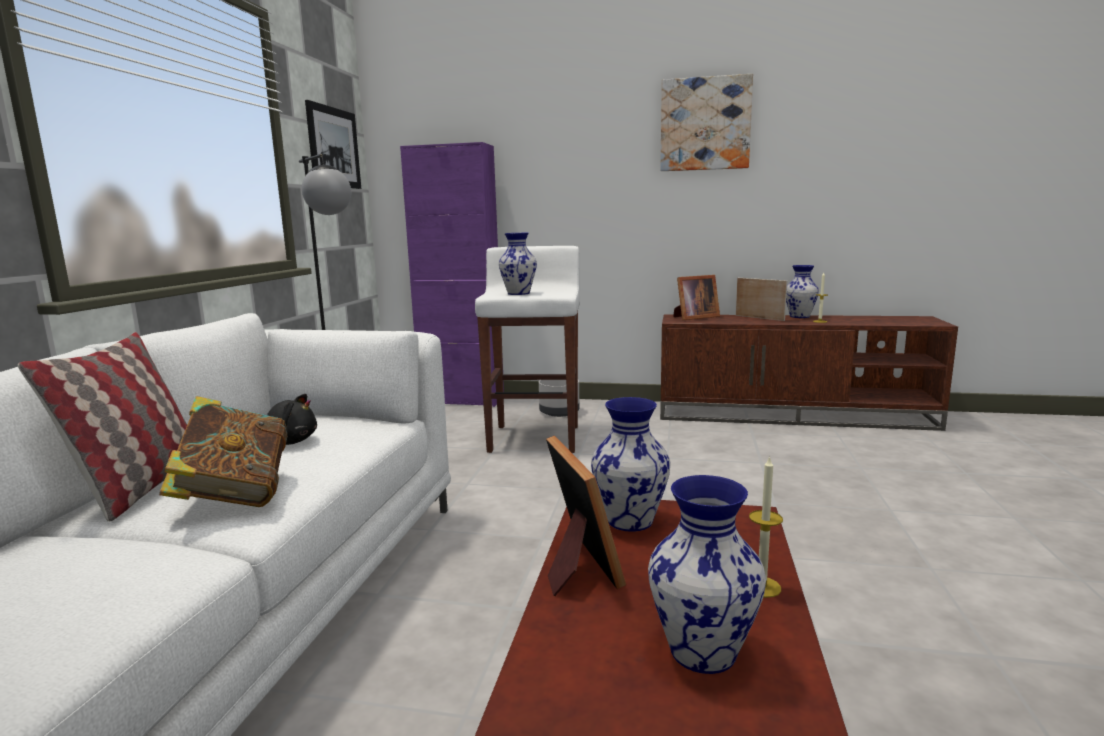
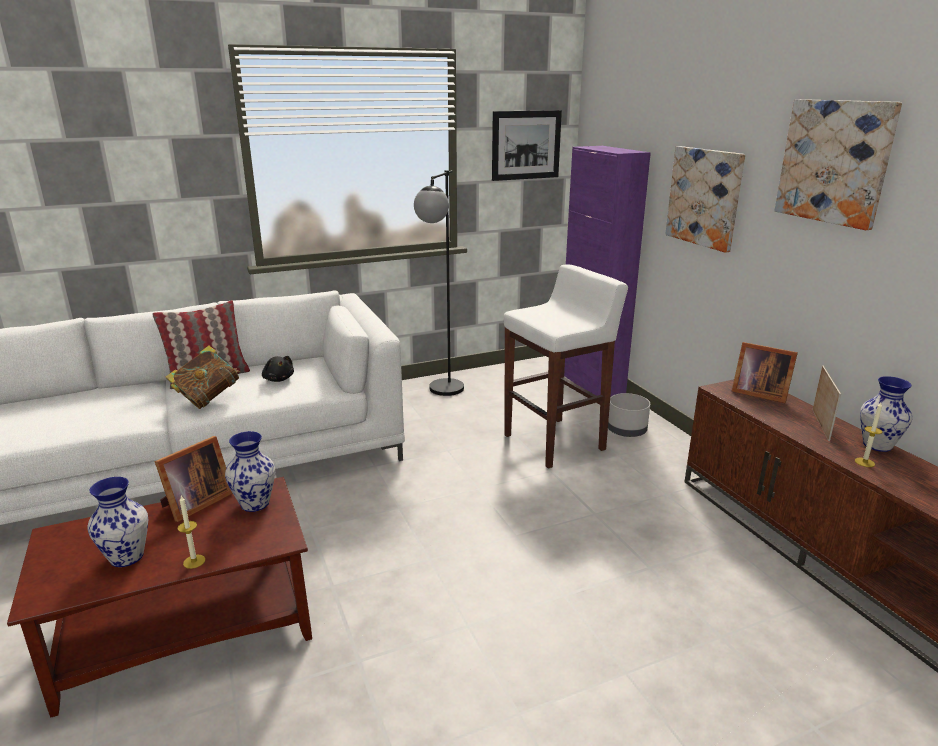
camera: 55 degrees right, 10 degrees up
vase [499,233,537,295] -> none
none -> picture [665,146,745,253]

